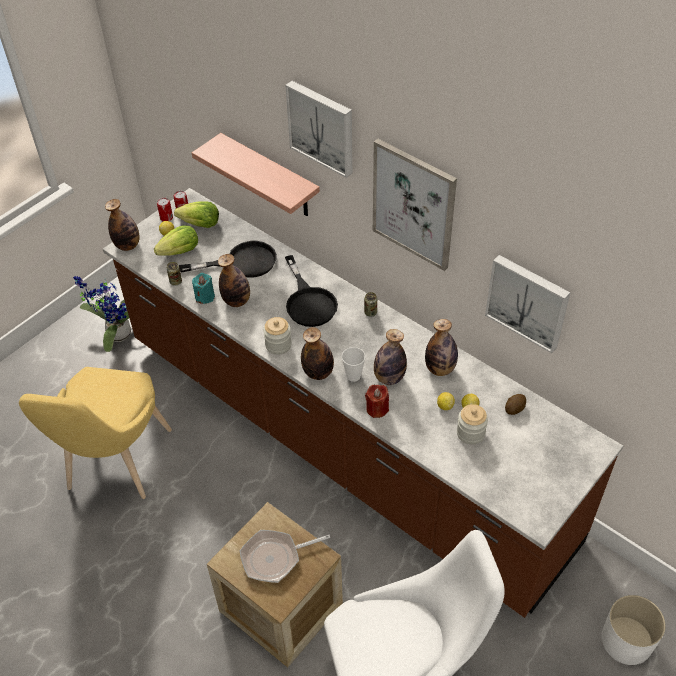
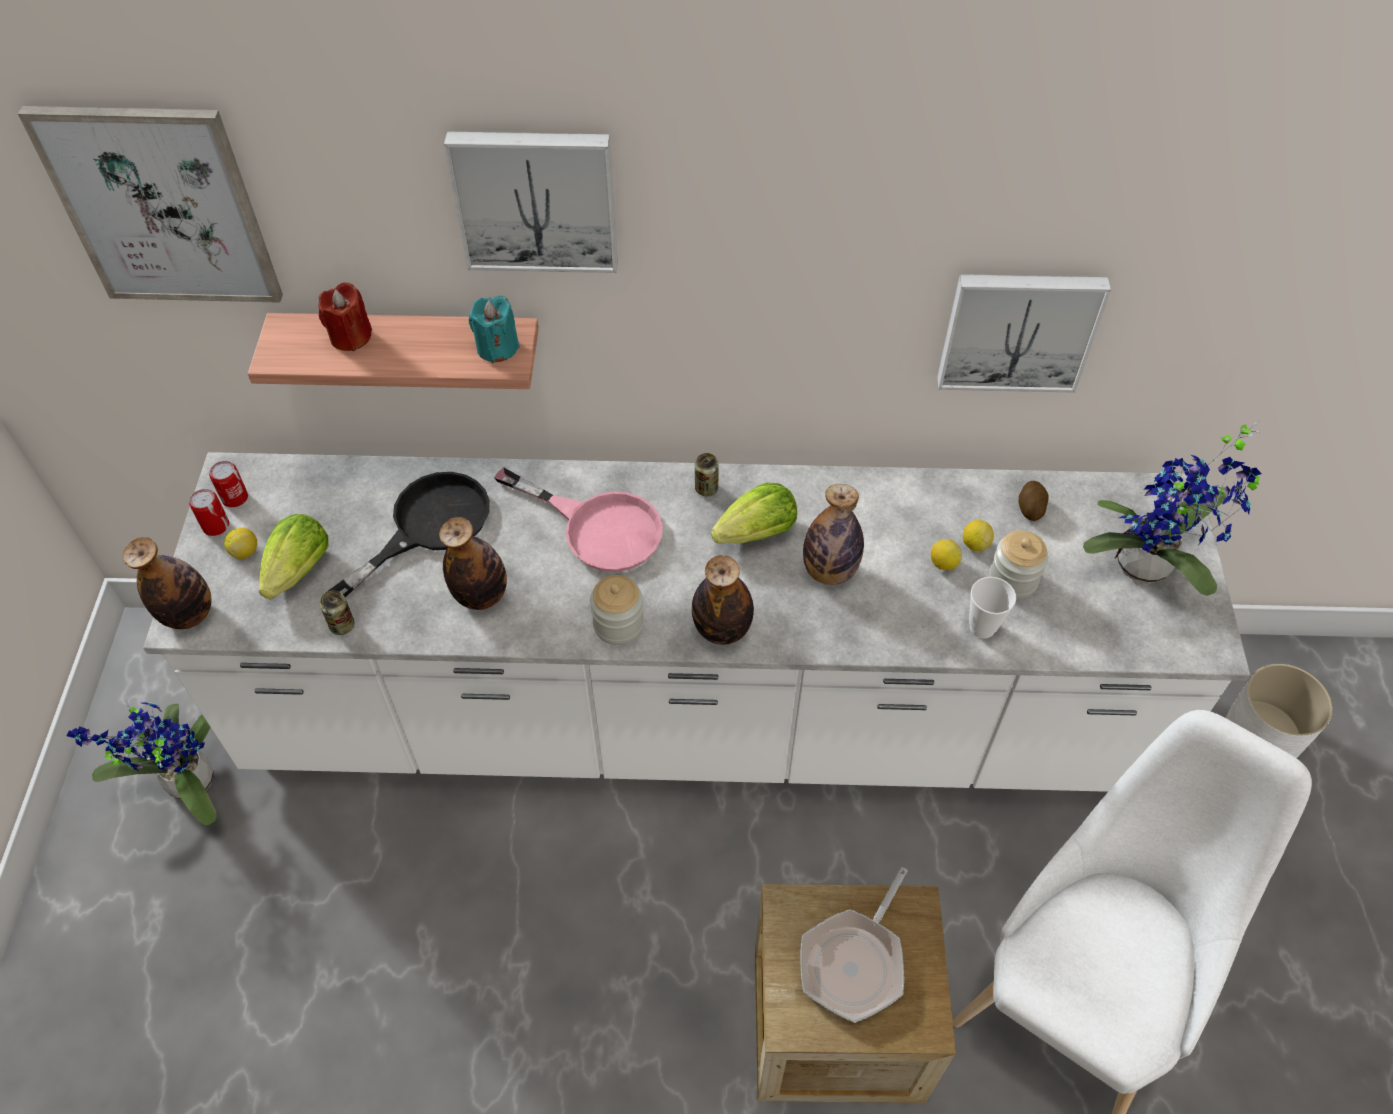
camera: 40 degrees left, 5 degrees up
yellow chair [19,367,172,499] -> none
brown counter [103,188,623,618] -> white counter [143,452,1250,792]
lettuce [174,201,219,228] -> lettuce moved to [711,483,797,543]
turquoise candle [192,273,215,304] -> turquoise candle moved to [469,295,520,363]
black frying pan [285,255,338,327] -> pink frying pan [494,467,663,572]
cup [342,347,366,382] -> cup moved to [969,577,1016,639]
red candle [365,385,389,418] -> red candle moved to [318,282,372,351]
picture [373,139,457,271] -> picture moved to [18,106,283,303]
bottle [425,319,458,376] -> none
none -> potted plant [1083,421,1262,596]

